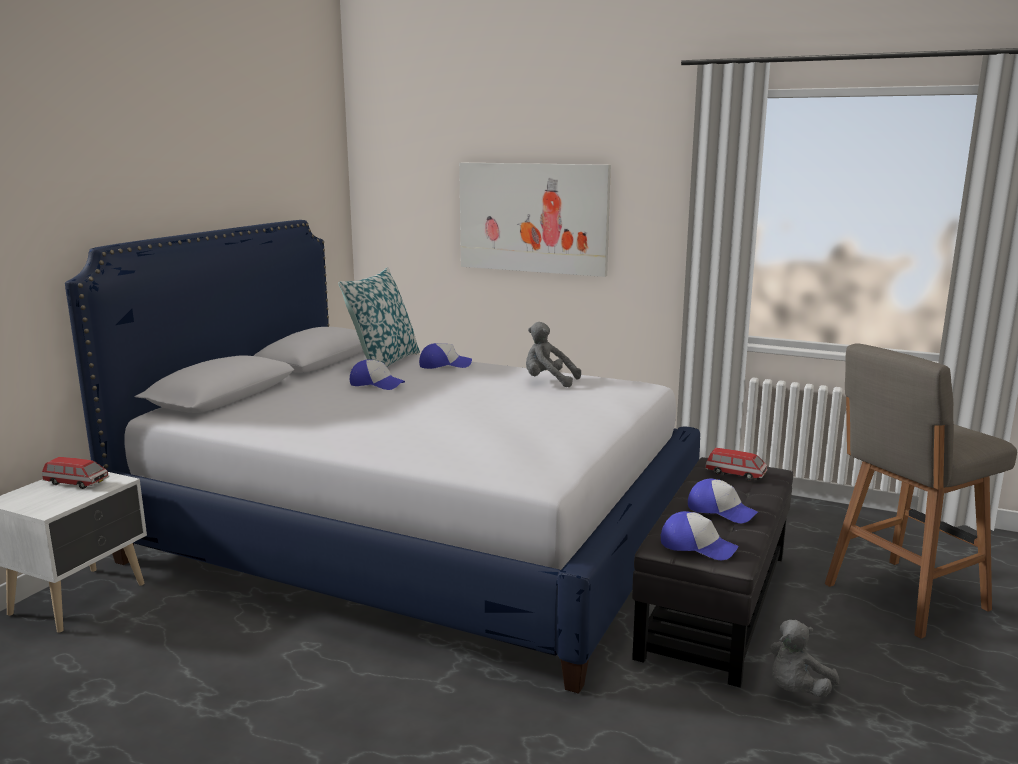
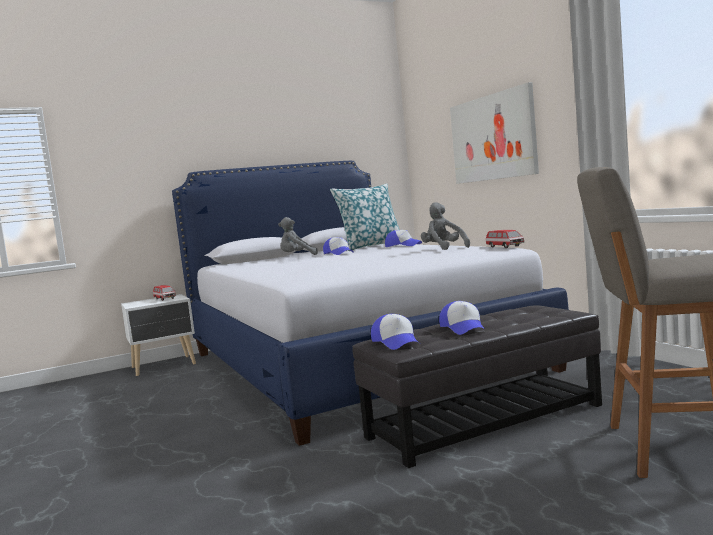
camera: 40 degrees right, 10 degrees down
toy car [705,448,767,480] -> toy car moved to [486,230,524,248]
grey plush toy [769,620,839,697] -> grey plush toy moved to [278,217,318,255]

